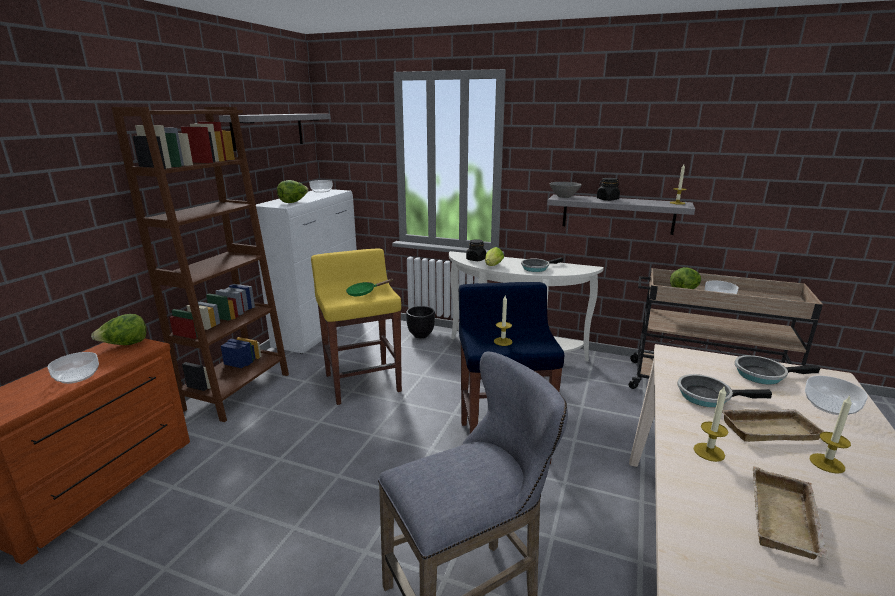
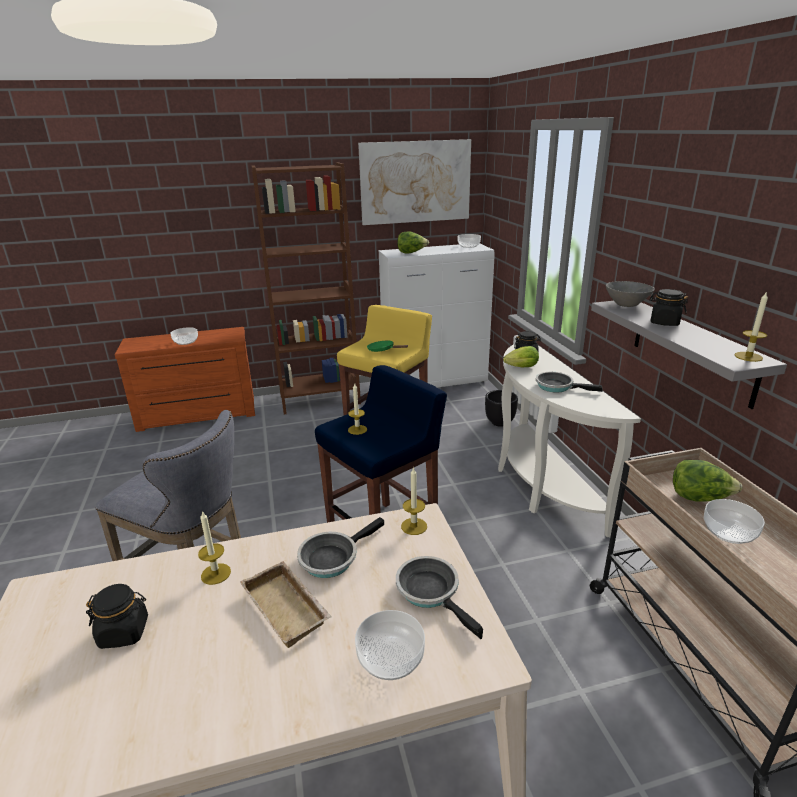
camera: 55 degrees right, 5 degrees up
lettuce [91,314,147,345] -> none
grey shelf [219,114,331,151] -> picture [358,139,471,225]
frying pan [678,374,772,407] -> frying pan turned 105 degrees counterclockwise [297,517,384,578]
beige tray [753,466,829,559] -> black jar [86,584,148,649]
candle [810,396,852,474] -> candle moved to [401,467,427,535]

